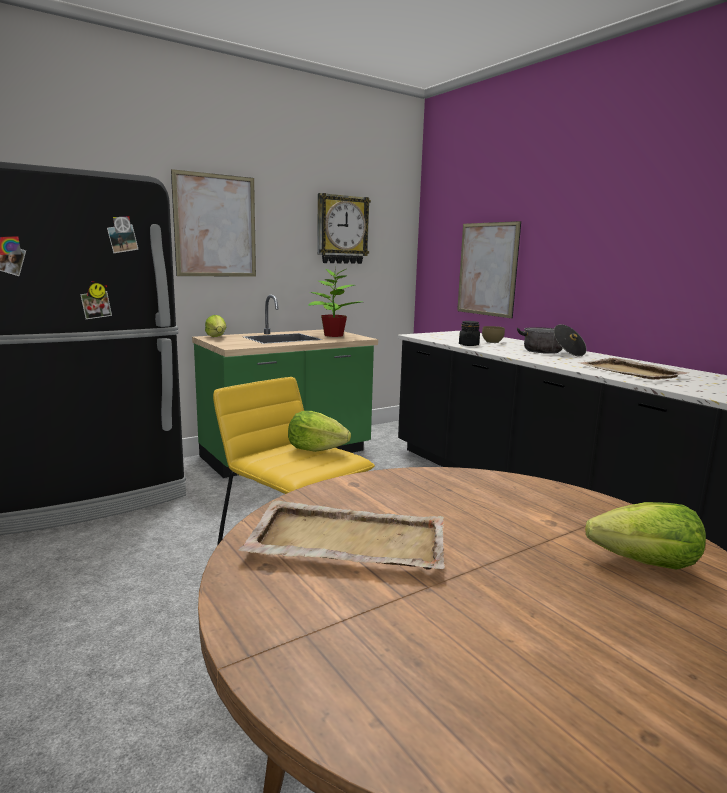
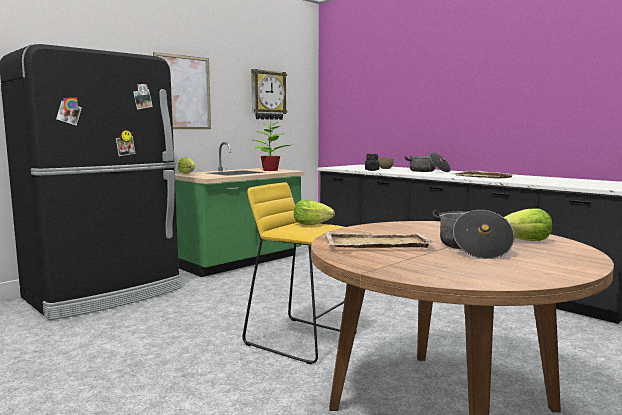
camera: 10 degrees left, 5 degrees down
picture [457,221,521,318] -> none
none -> cooking pot [432,210,514,259]

